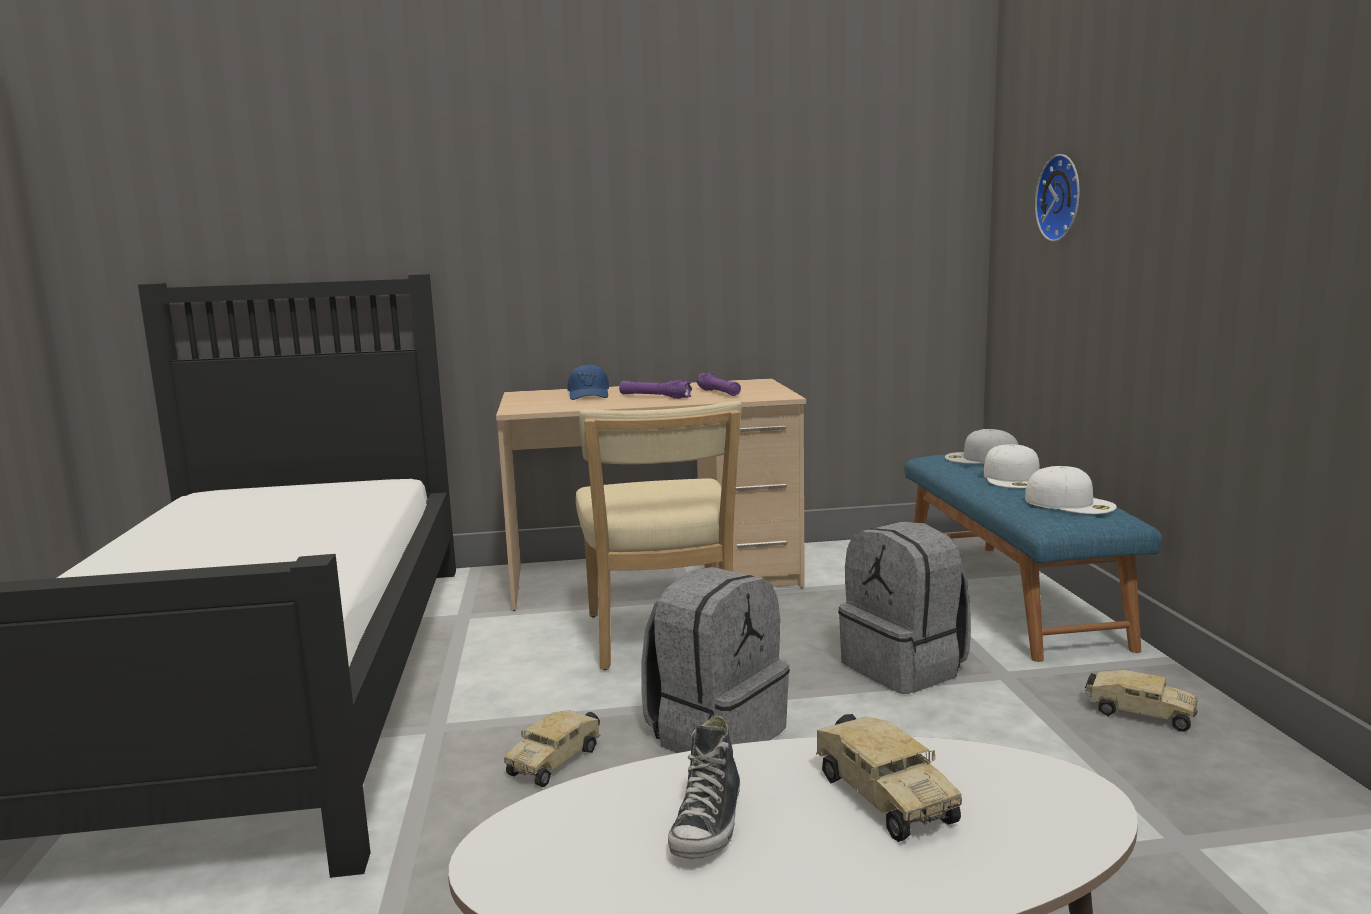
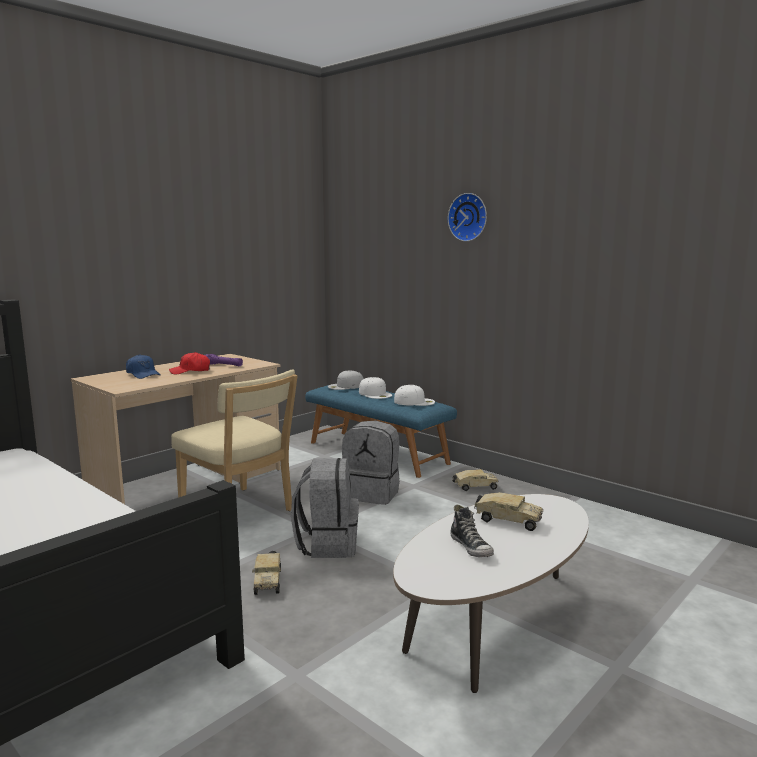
camera: 40 degrees left, 0 degrees up
purple flashlight [619,380,692,399] -> red cap [169,352,210,374]
wall clock [1035,154,1080,242] -> wall clock moved to [448,193,487,242]

